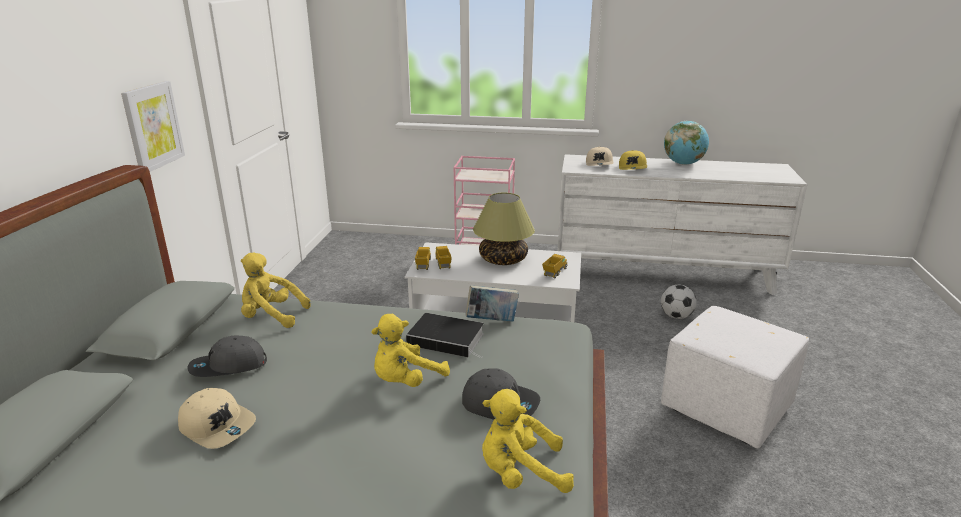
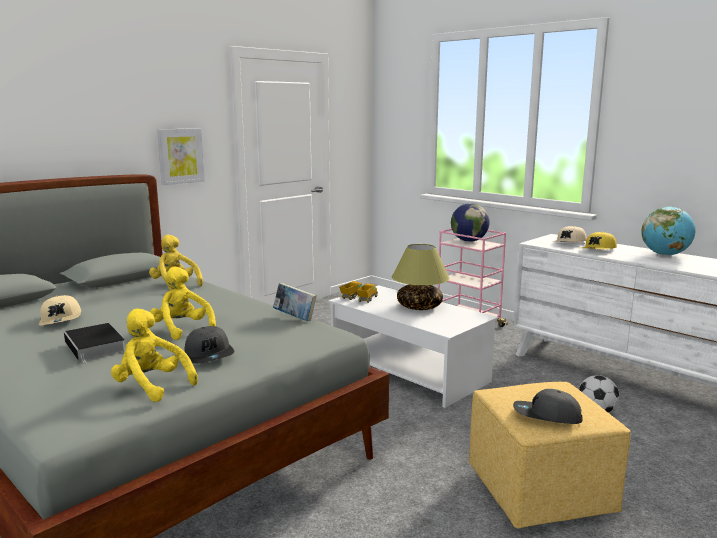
camera: 35 degrees right, 10 degrees down
grey cap [188,335,267,377] -> grey cap moved to [513,389,582,424]
yellow plush toy [371,313,450,387] -> yellow plush toy turned 60 degrees clockwise [150,267,216,340]
book [406,313,484,358] -> book moved to [64,323,125,364]
toy truck [542,254,567,278] -> none
white ottoman [661,306,809,448] -> yellow ottoman [469,382,631,528]
none -> globe [451,203,490,242]

